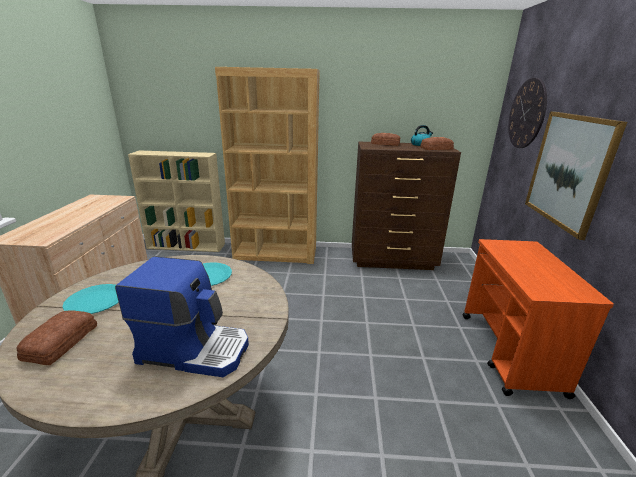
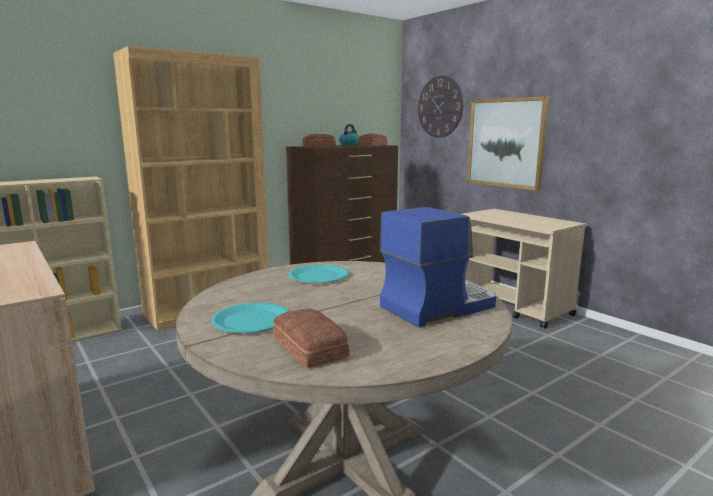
camera: 40 degrees left, 10 degrees down
orange cart [462,239,614,399] -> beige cart [462,209,586,329]

